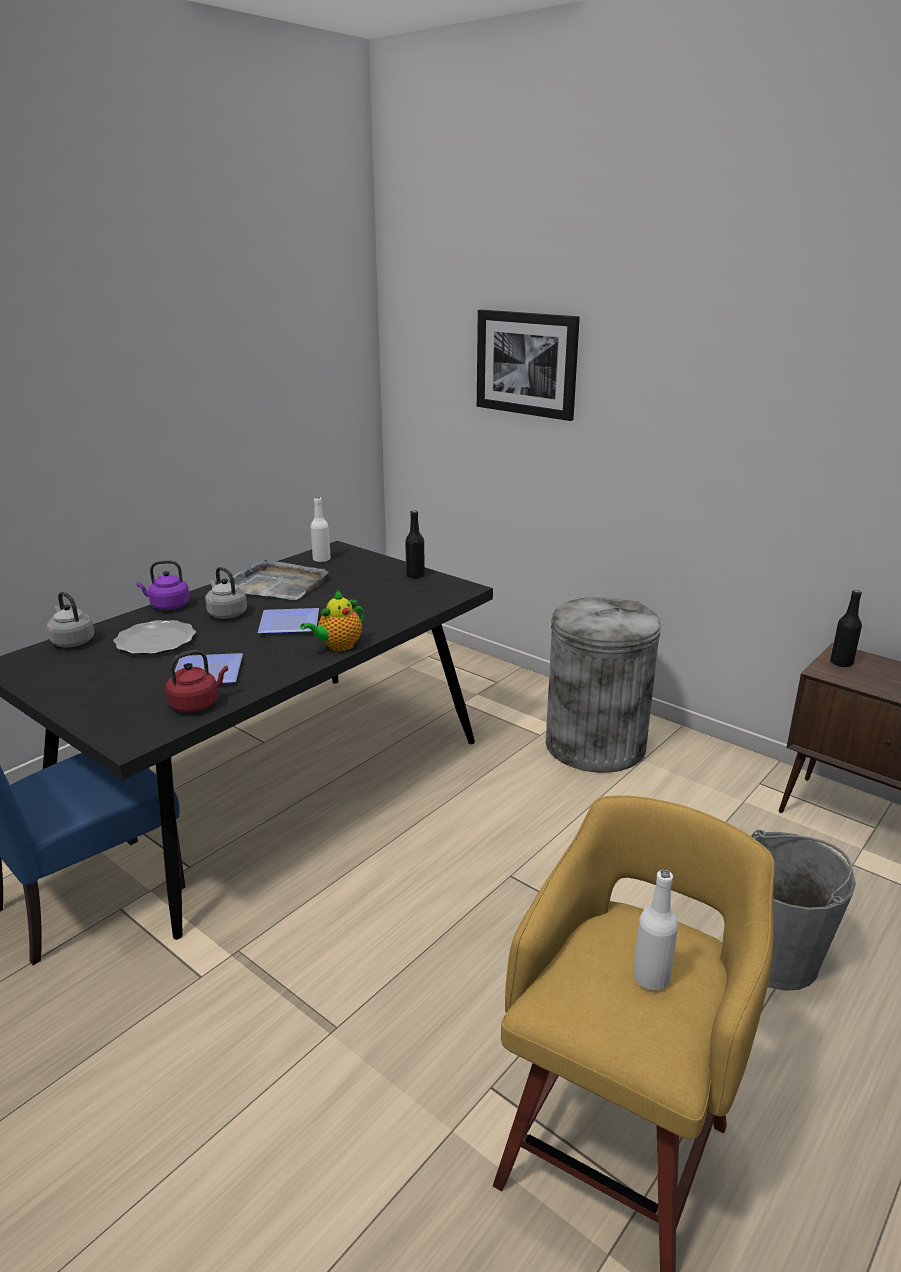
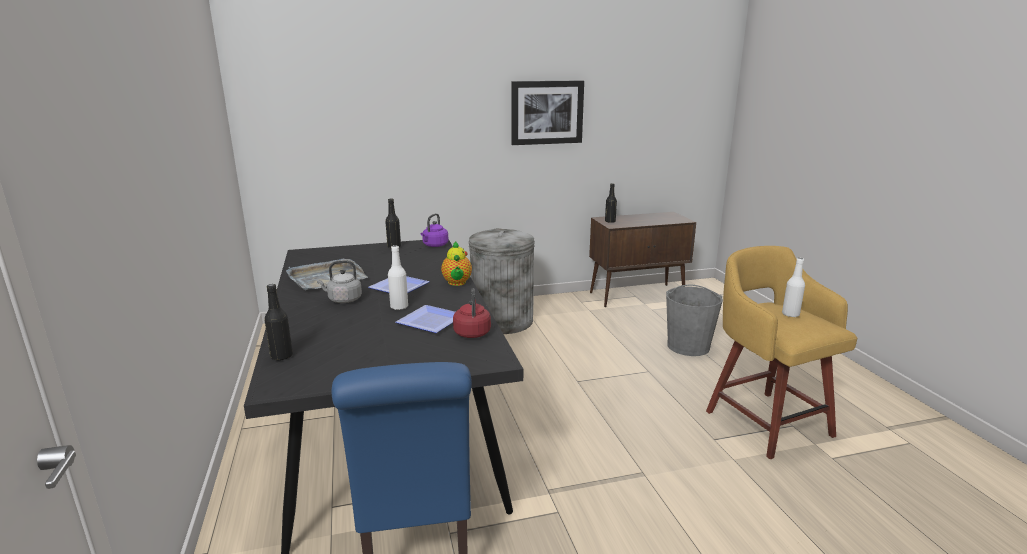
camera: 55 degrees left, 5 degrees down
grey kettle [47,592,94,647] -> black bottle [264,284,293,360]
plate [113,620,196,655] -> none
purple kettle [136,560,190,610] -> purple kettle moved to [421,213,448,247]
white bottle [310,497,331,563] -> white bottle moved to [388,245,408,310]
picture [477,310,580,421] -> picture moved to [511,80,584,145]

